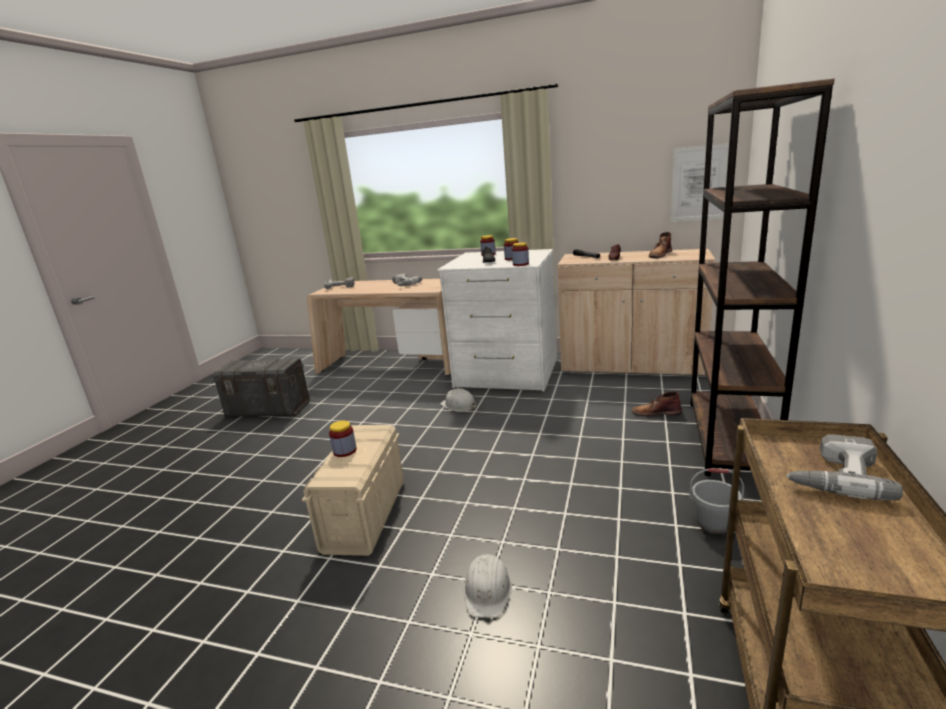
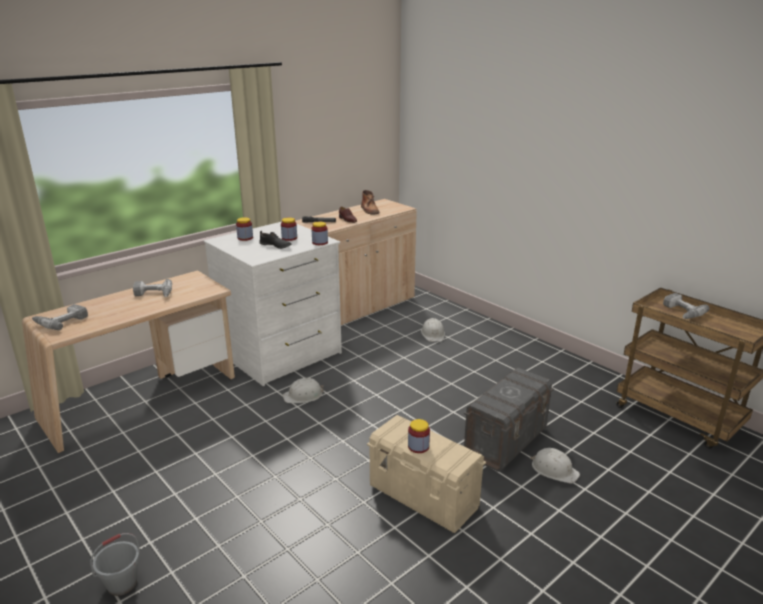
camera: 60 degrees left, 5 degrees up
grey storage box [213,359,309,417] -> grey storage box moved to [464,368,554,472]
brown boot [631,391,682,416] -> white hard hat [421,318,445,342]
picture [671,143,729,222] -> none
grey bucket [689,468,744,534] -> grey bucket moved to [90,533,140,596]
brown bookcase [690,78,835,476] -> none

